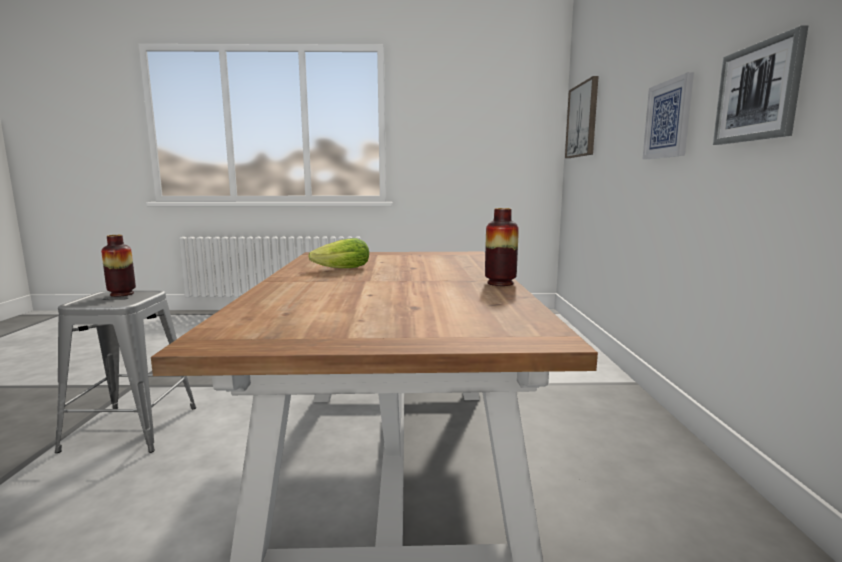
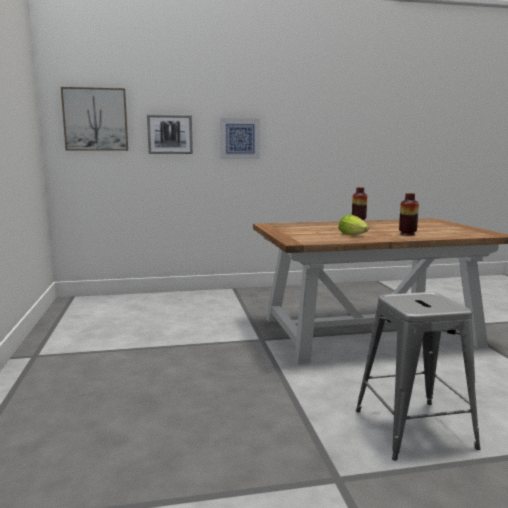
camera: 100 degrees left, 0 degrees up
vase [101,235,136,297] -> vase moved to [399,193,419,236]
picture [713,25,808,145] -> picture moved to [147,114,193,154]

